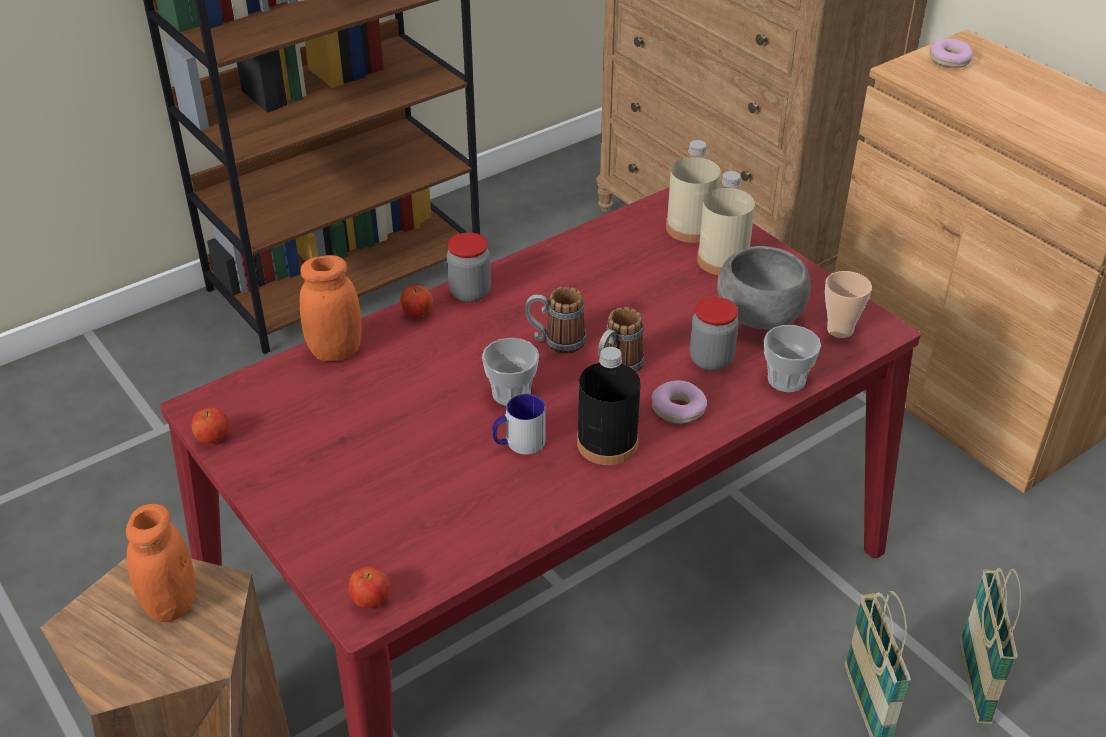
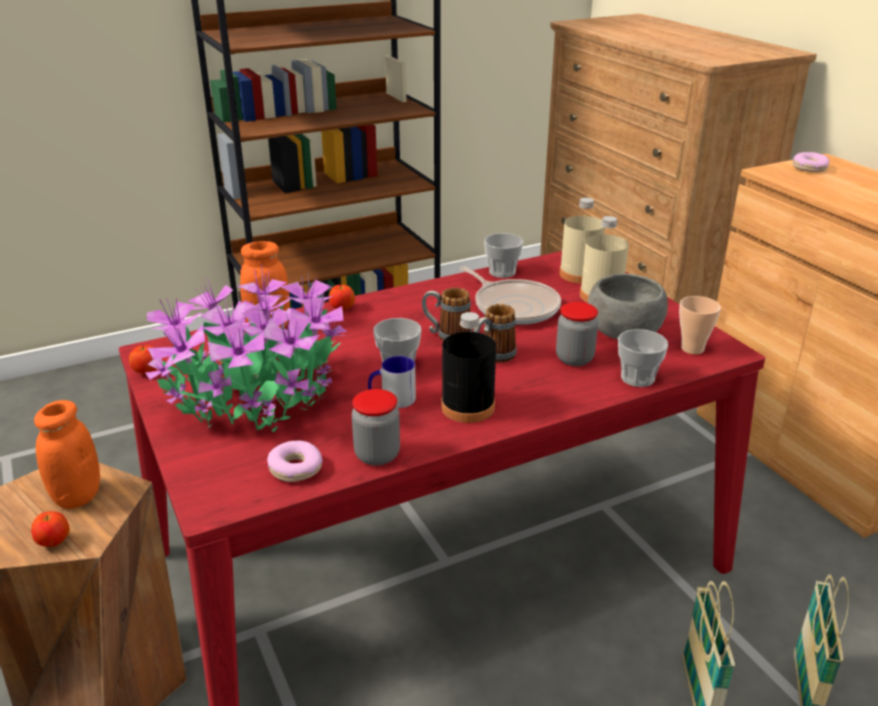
camera: 10 degrees right, 10 degrees down
apple [349,566,390,608] -> apple moved to [31,511,69,547]
jar [447,233,491,302] -> jar moved to [352,389,400,466]
donut [652,381,707,424] -> donut moved to [267,441,322,482]
none -> potted plant [145,264,347,432]
none -> frying pan [460,266,561,325]
none -> cup [484,233,524,278]

